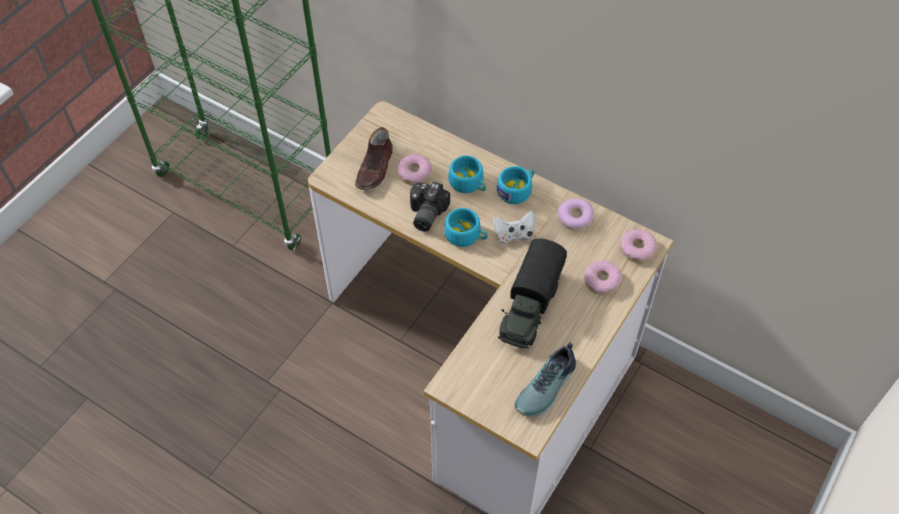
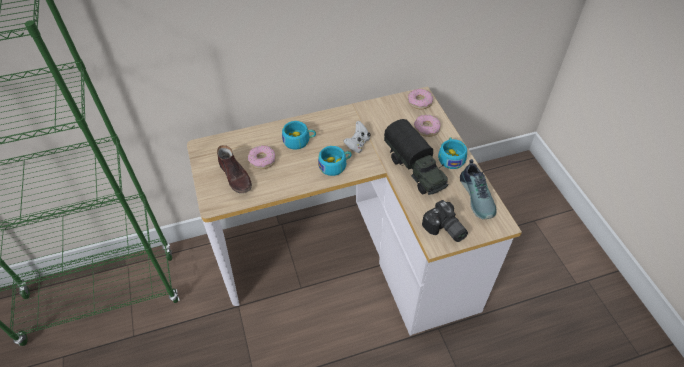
camera: 50 degrees left, 5 degrees down
camera [410,182,450,232] -> camera moved to [422,200,468,242]
turquoise cup [497,166,535,204] -> turquoise cup moved to [438,137,467,169]
donut [558,199,594,231] -> none

